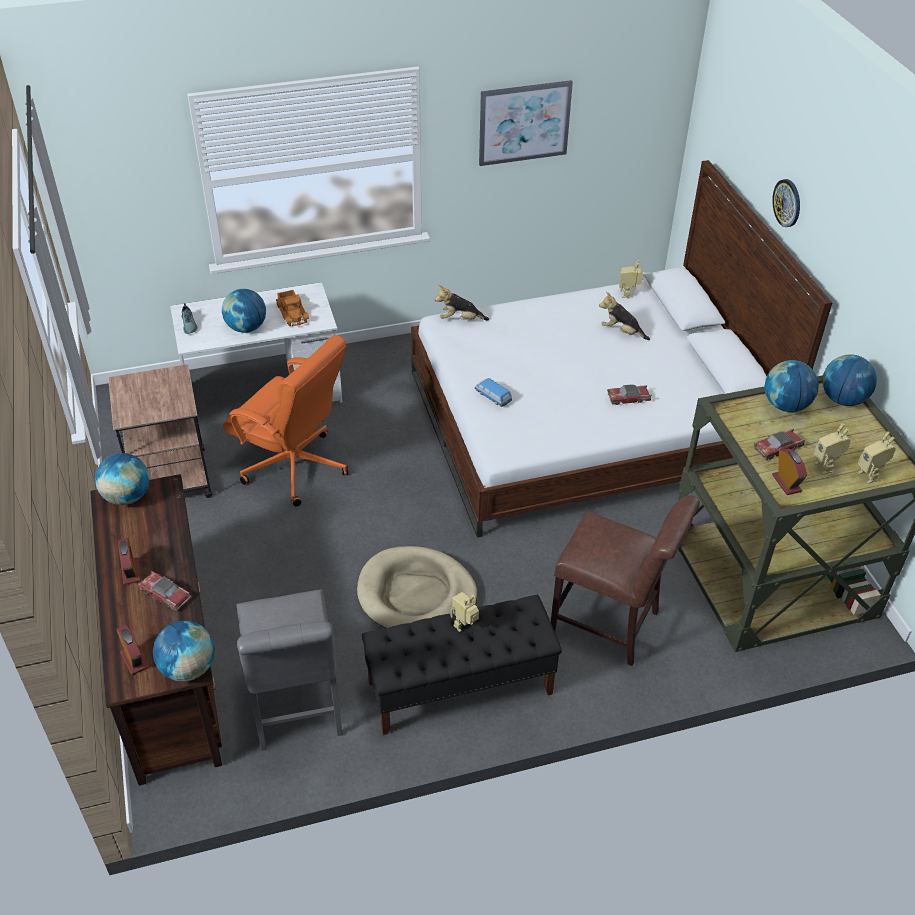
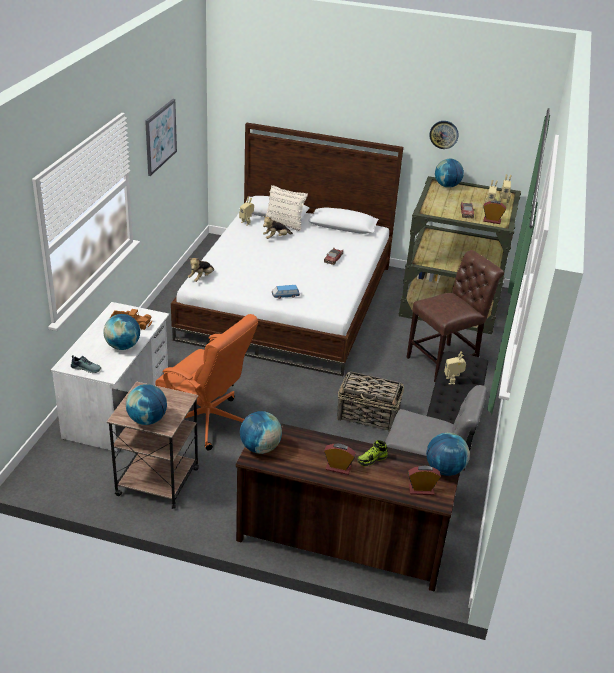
camera: 60 degrees left, 10 degrees down
toy car [138,571,191,611] -> shoe [357,440,388,467]
orange office chair [223,335,348,507] -> orange office chair turned 60 degrees clockwise [155,314,258,450]
beige dog bed [357,546,477,629] -> basket [337,371,404,432]
globe [765,360,819,412] -> globe moved to [126,384,167,425]
wall clock [772,179,800,227] -> wall clock moved to [429,121,459,149]
none -> beige pillow [266,185,308,231]

